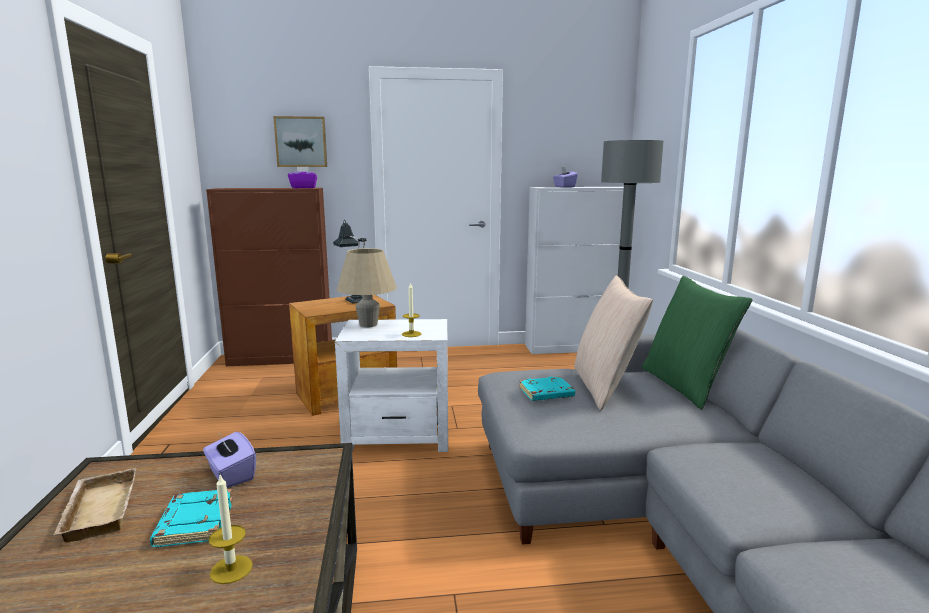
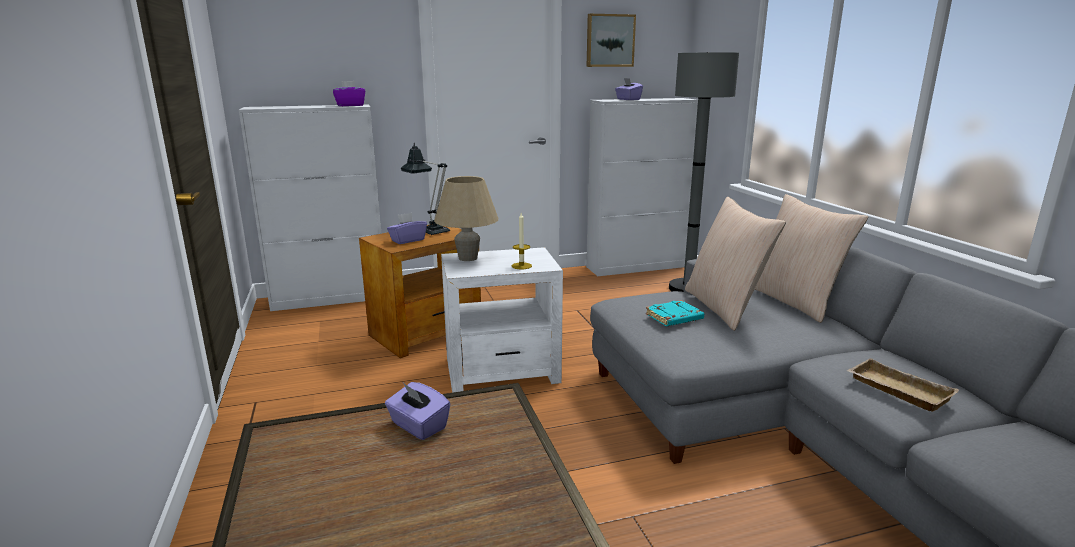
camera: 10 degrees left, 5 degrees up
beige tray [53,468,136,542] -> beige tray moved to [847,358,959,412]
turquoise book [150,489,233,547] -> none
brown cabinet [206,188,332,366] -> white cabinet [239,104,381,311]
candle [209,475,253,584] -> none
picture [273,116,327,167] -> picture moved to [587,14,636,67]
green pillow [642,276,753,410] -> beige pillow [755,194,869,323]
none -> purple tissue box [387,212,427,244]

